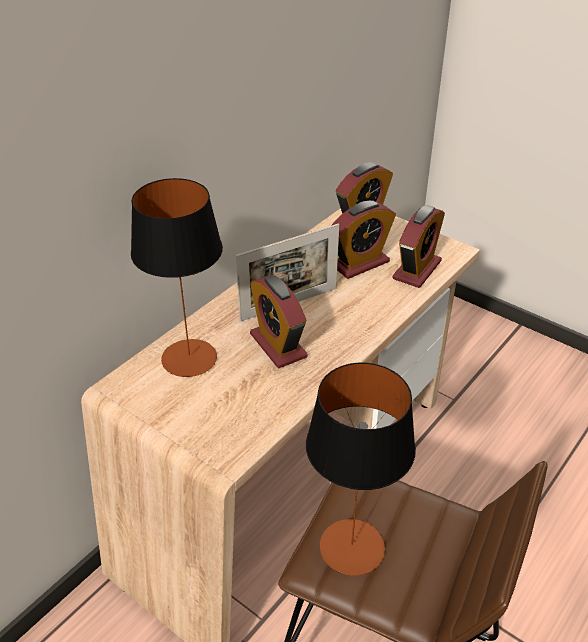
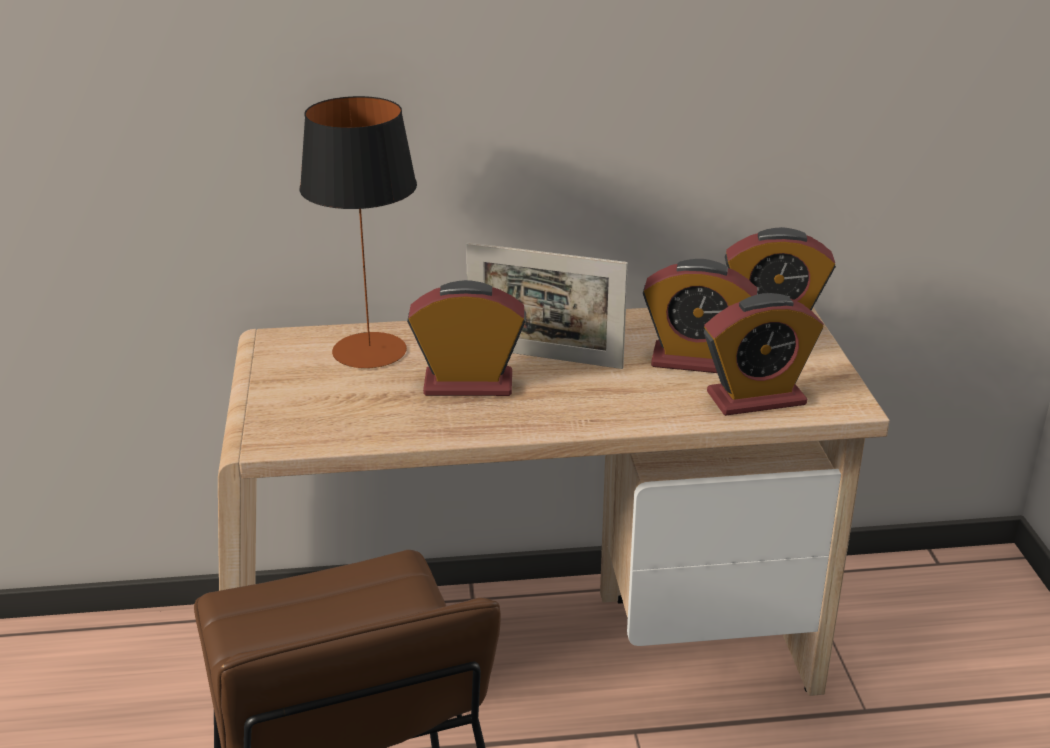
camera: 45 degrees right, 10 degrees down
alarm clock [250,275,308,368] -> alarm clock turned 75 degrees clockwise [407,280,526,396]
table lamp [306,363,416,576] -> none

